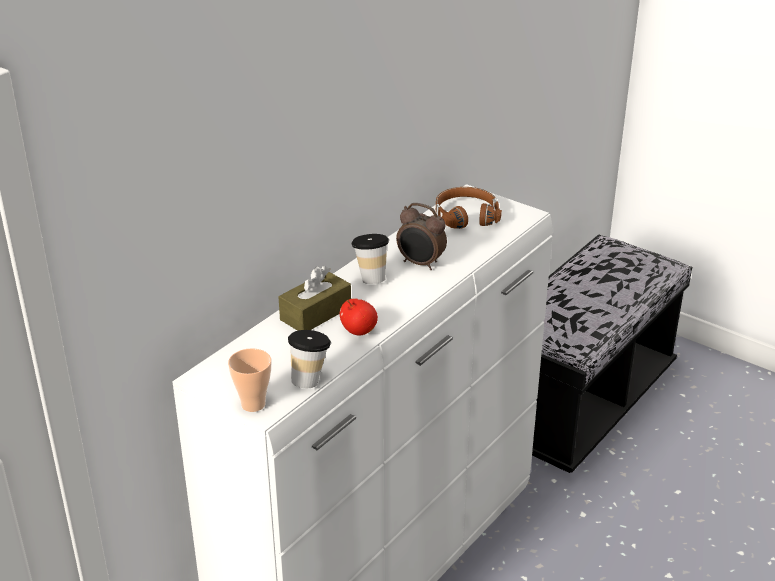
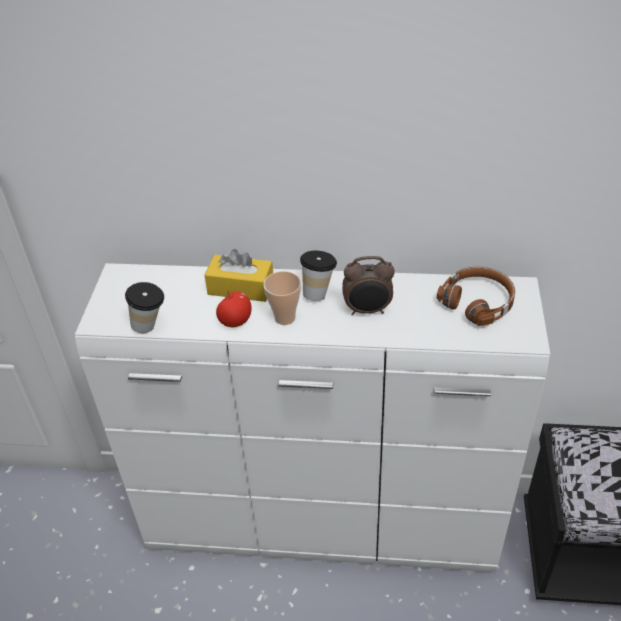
camera: 60 degrees right, 10 degrees up
cup [228,348,271,412] -> cup moved to [263,271,301,325]
brown tissue box [279,265,351,331] -> yellow tissue box [204,249,273,302]
alarm clock [396,203,447,270] -> alarm clock turned 90 degrees counterclockwise [342,256,395,315]

